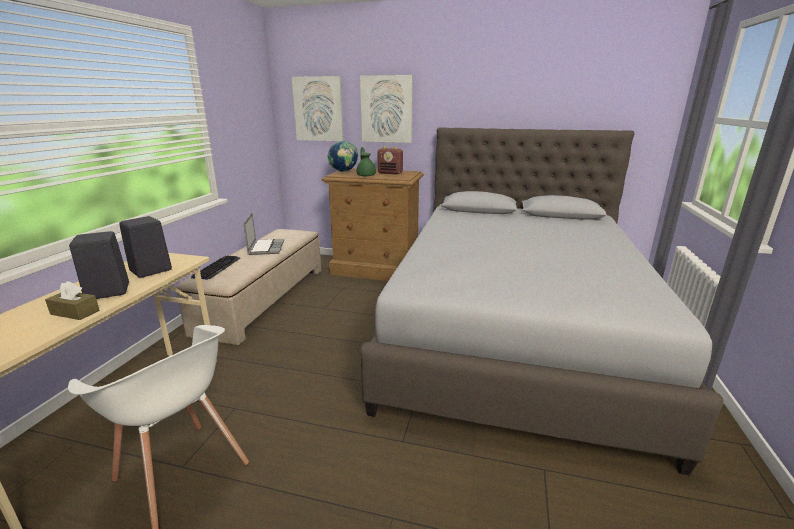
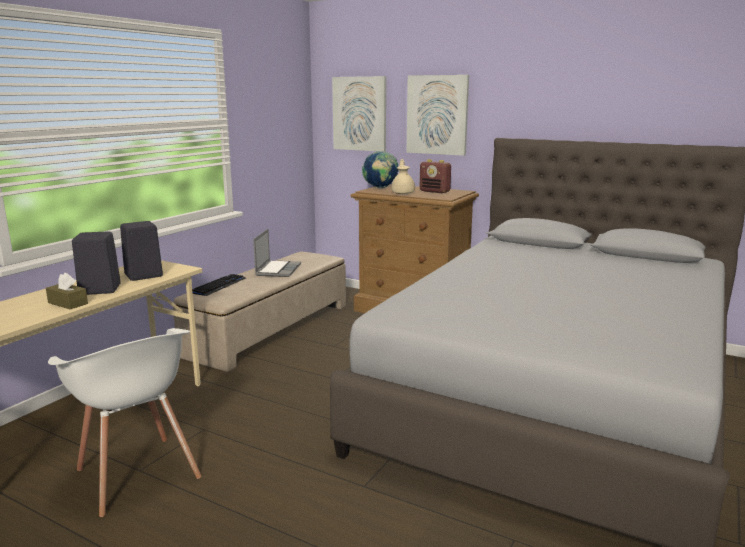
camera: 15 degrees right, 5 degrees down
green teapot [357,147,376,176] -> beige teapot [392,159,415,194]

